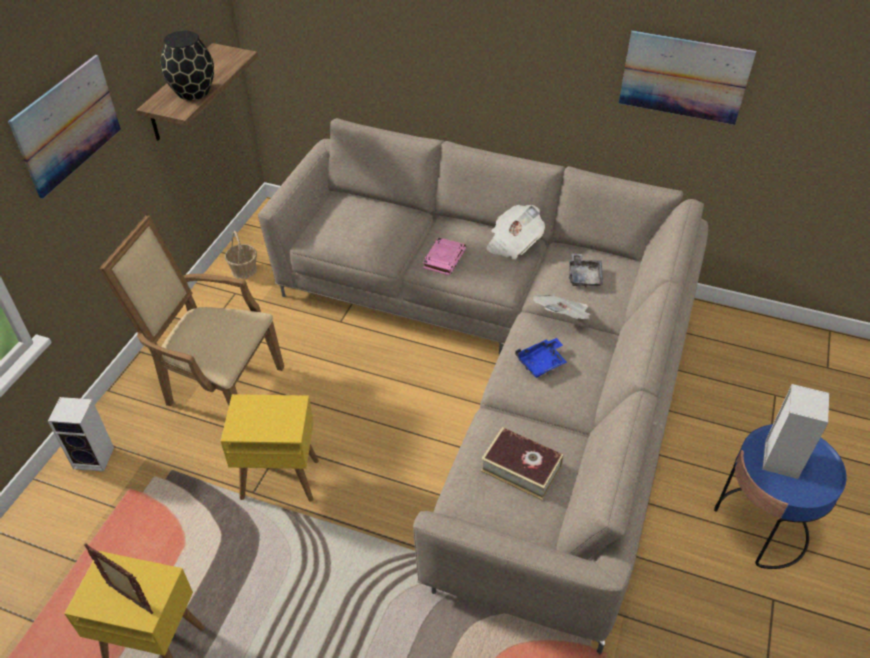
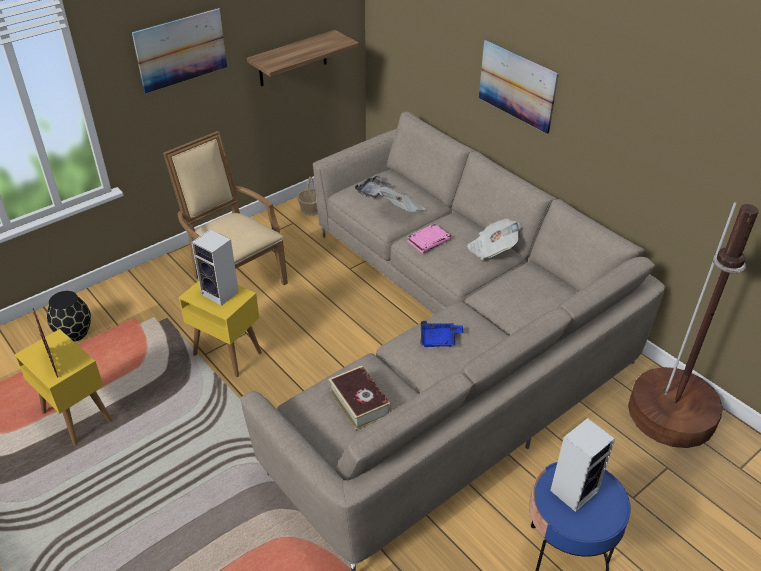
camera: 30 degrees right, 5 degrees down
speaker [48,397,114,472] -> speaker moved to [191,229,239,305]
black vase [161,31,214,100] -> black vase moved to [47,291,91,342]
newspaper [533,294,591,319] -> newspaper moved to [378,186,426,212]
grey tray [569,253,603,287] -> grey tray moved to [355,174,390,198]
picture [619,30,756,125] -> picture moved to [479,40,559,134]
none -> brown floor lamp [628,202,759,448]

